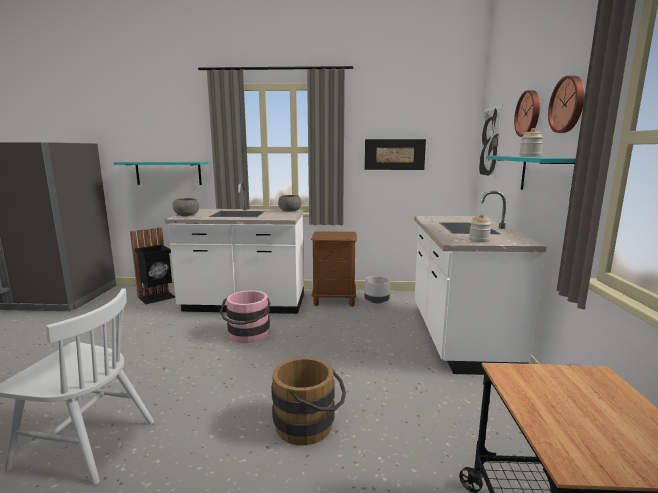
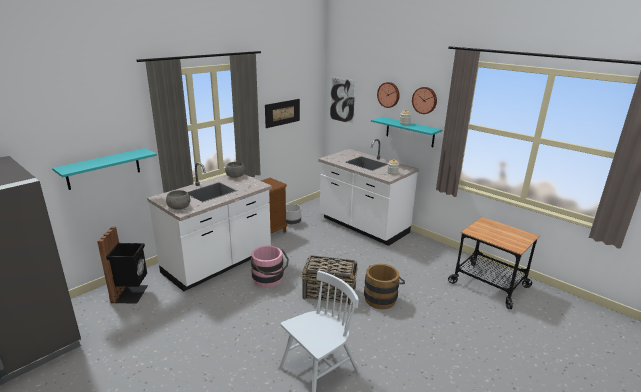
camera: 50 degrees left, 10 degrees up
none -> basket [302,255,358,305]

